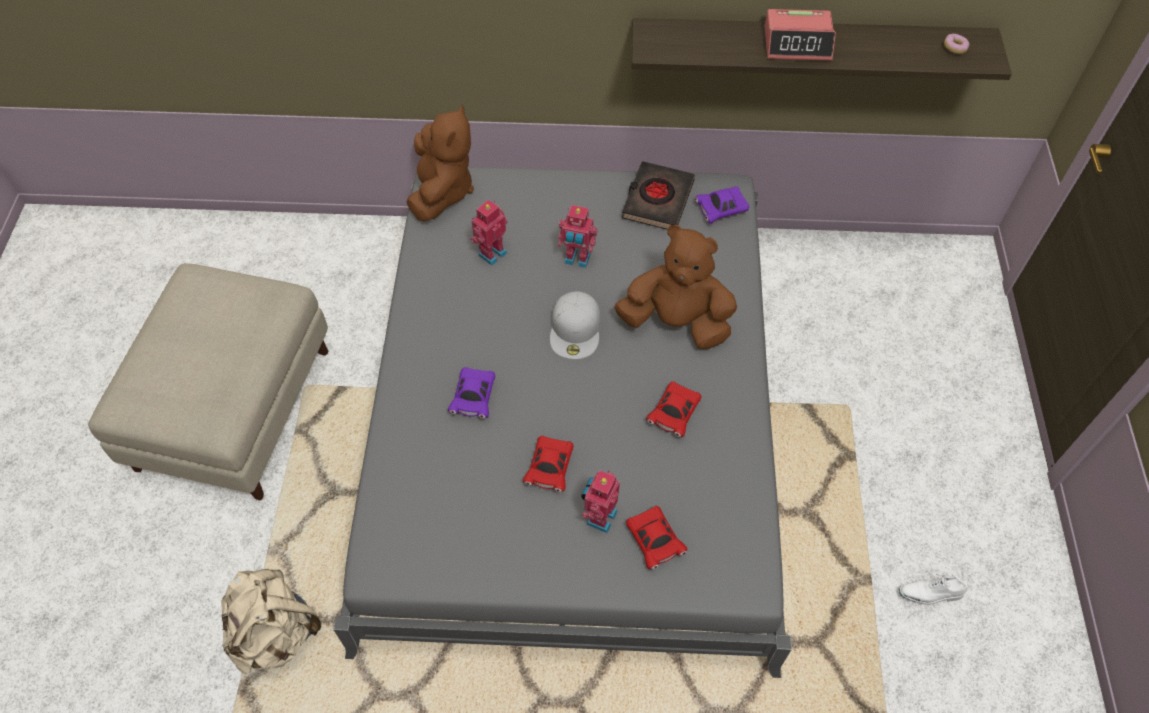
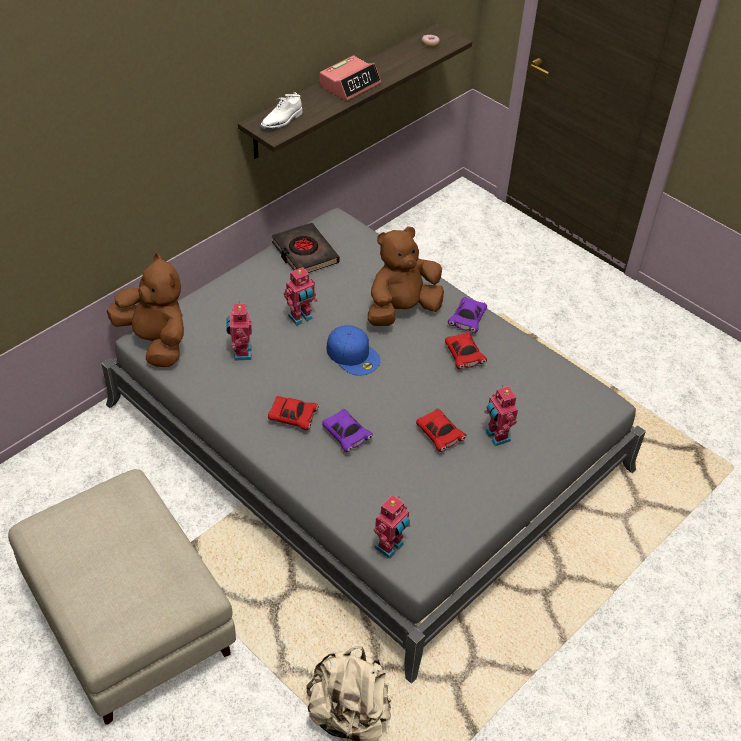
camera: 50 degrees left, 10 degrees down
white cap [550,291,601,359] -> blue cap [327,325,381,376]
red toy car [626,506,687,570] -> red toy car moved to [268,396,319,431]
purple toy car [695,186,749,224] -> purple toy car moved to [448,297,487,333]
white shoe [899,573,969,605] -> white shoe moved to [261,92,302,129]
none -> toy robot [374,495,411,559]

